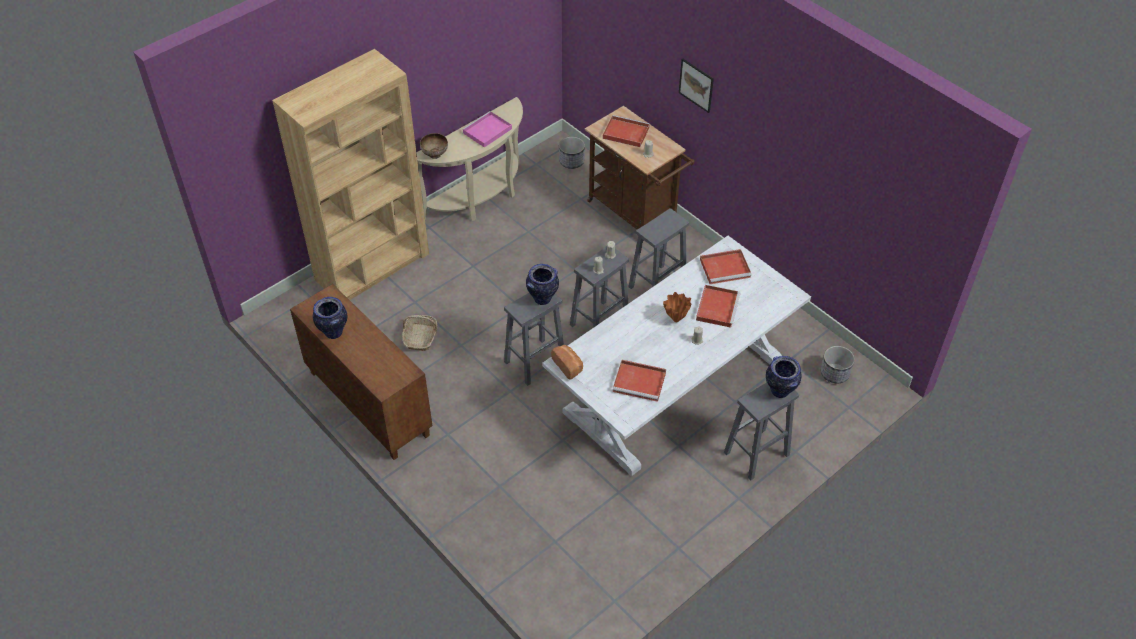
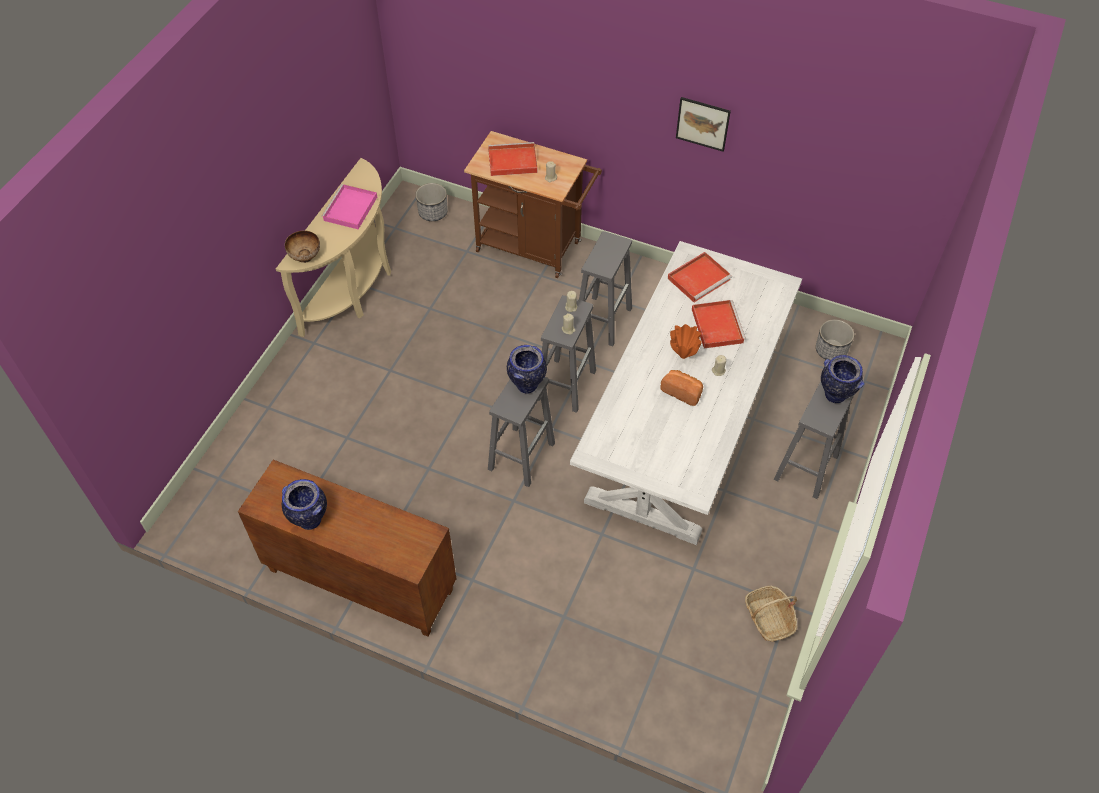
camera: 25 degrees left, 5 degrees up
brown bookcase [272,49,429,300] -> none
basket [402,315,437,351] -> basket moved to [745,586,797,642]
bread [551,345,583,380] -> bread moved to [660,370,703,406]
red tray [613,360,666,402] -> none
picture [679,59,714,113] -> picture moved to [676,97,731,152]

